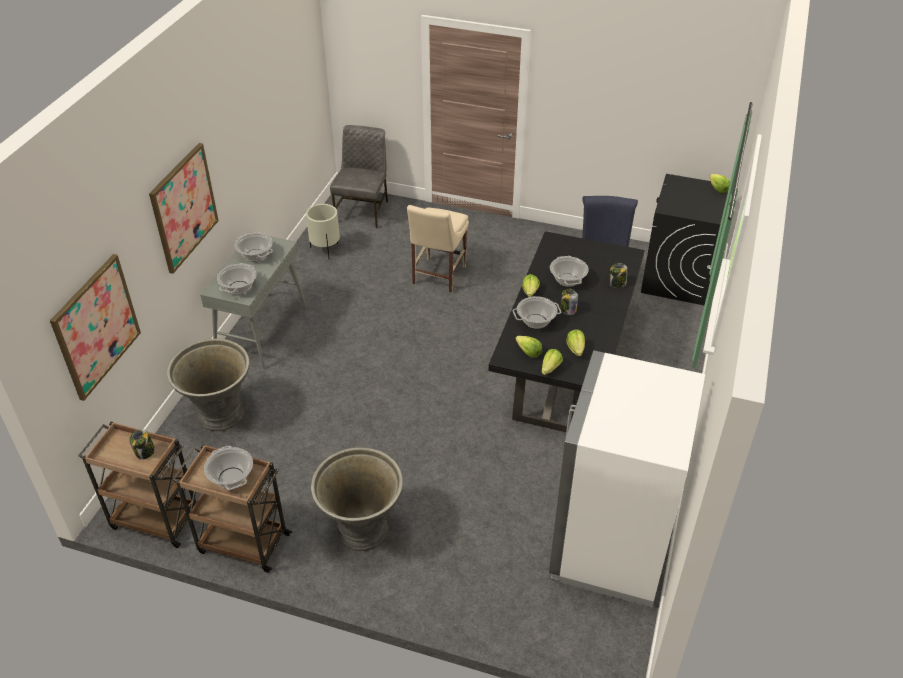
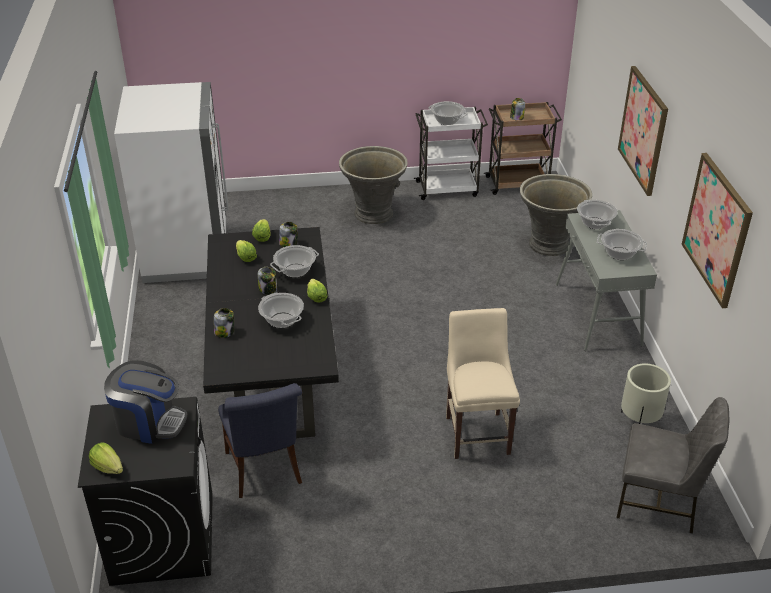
camera: 155 degrees right, 5 degrees down
picture [50,254,141,401] -> picture moved to [681,153,753,308]
brown cart [172,444,293,573] -> white cart [414,107,488,200]
grey chair [330,125,388,228] -> grey chair turned 60 degrees counterclockwise [617,397,729,534]
lettuce [515,336,542,358] -> jar [279,222,298,247]
none -> coffee machine [104,360,187,444]

